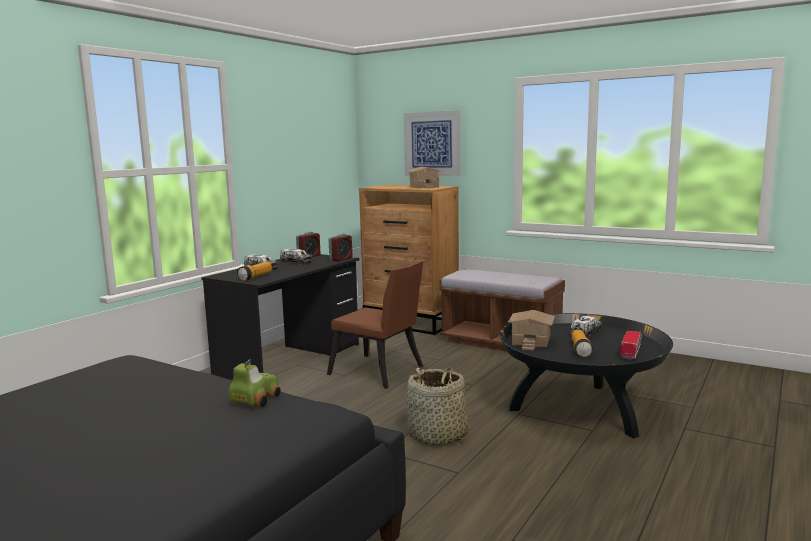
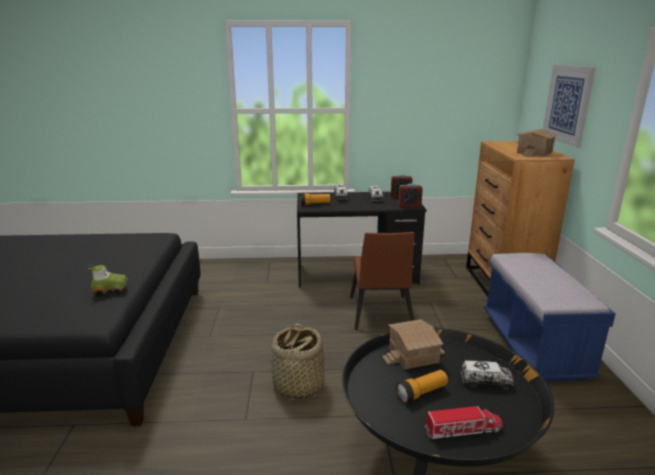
camera: 55 degrees right, 10 degrees up
brown bench [440,269,565,352] -> blue bench [484,253,615,382]

